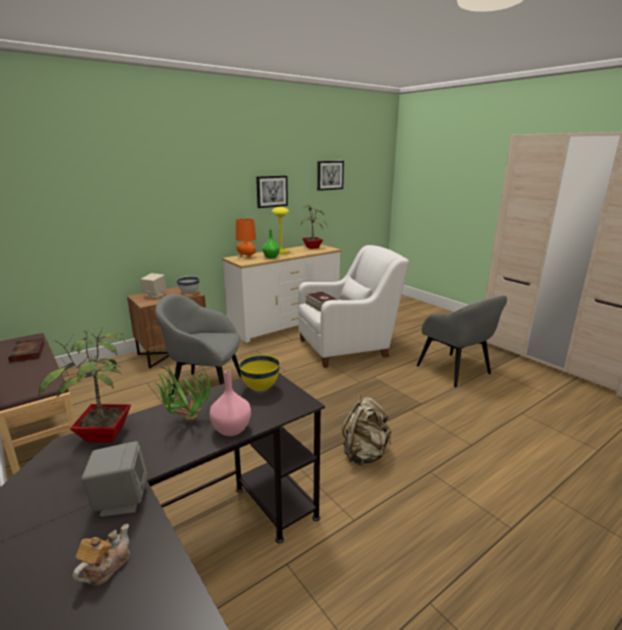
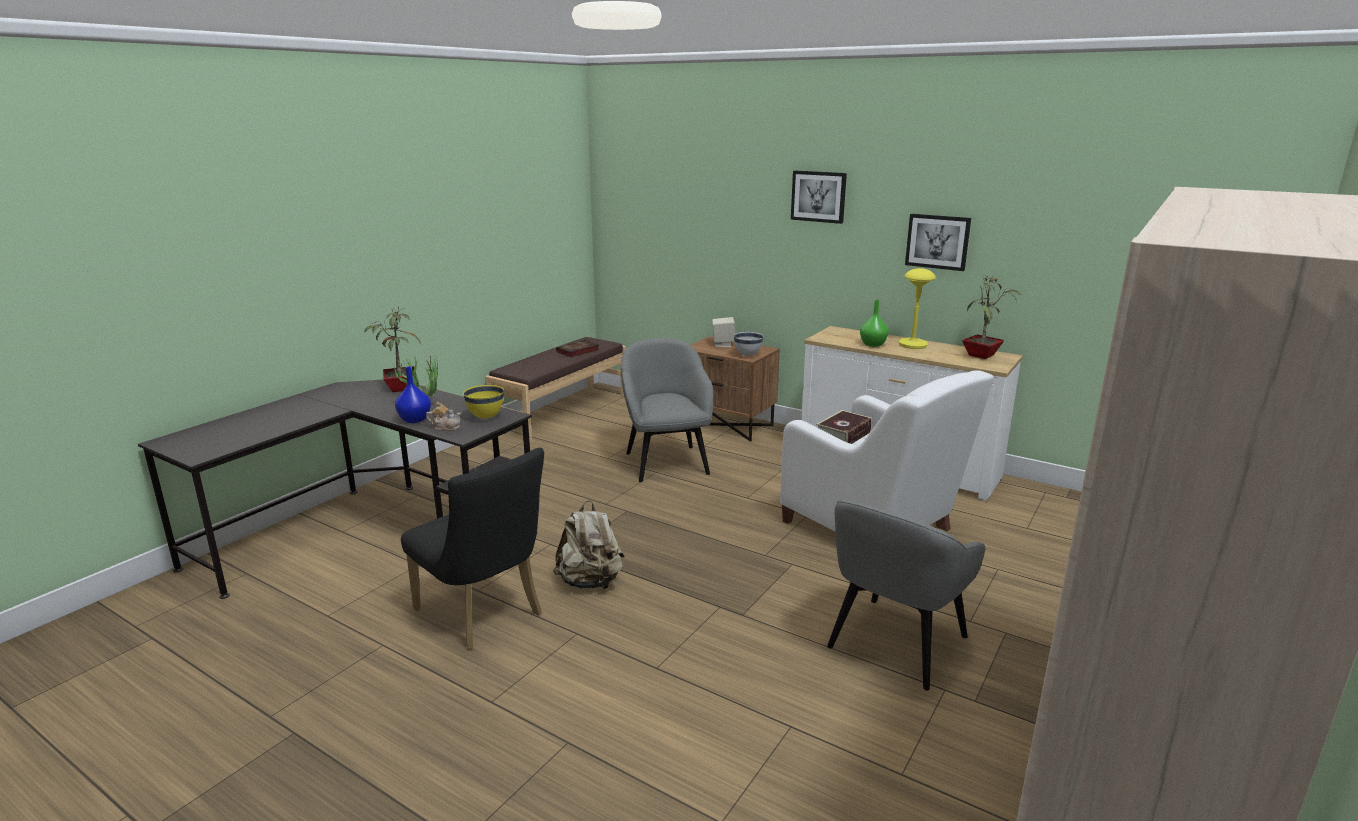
camera: 70 degrees right, 0 degrees up
teapot [72,524,130,586] -> teapot moved to [426,402,461,431]
grey speaker [81,441,147,517] -> none
pink vase [210,370,251,436] -> blue vase [395,366,431,423]
orange table lamp [236,218,256,258] -> none
picture [317,161,344,191] -> picture moved to [791,171,847,224]
none -> black chair [401,448,544,650]

